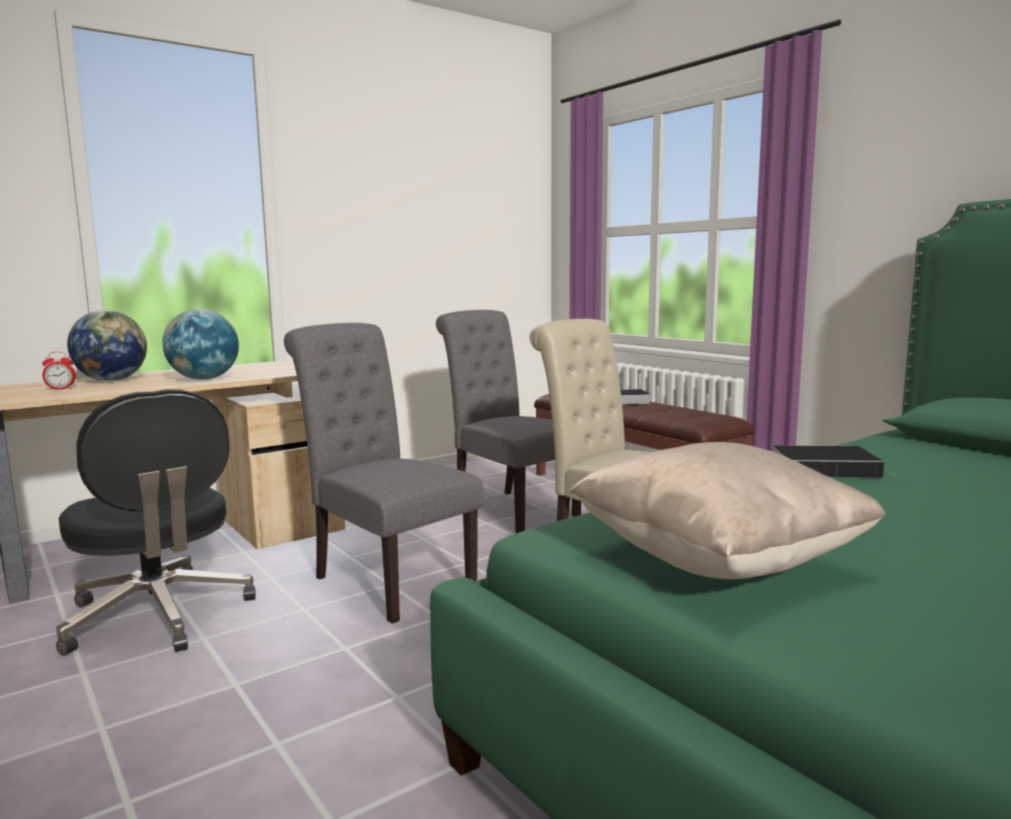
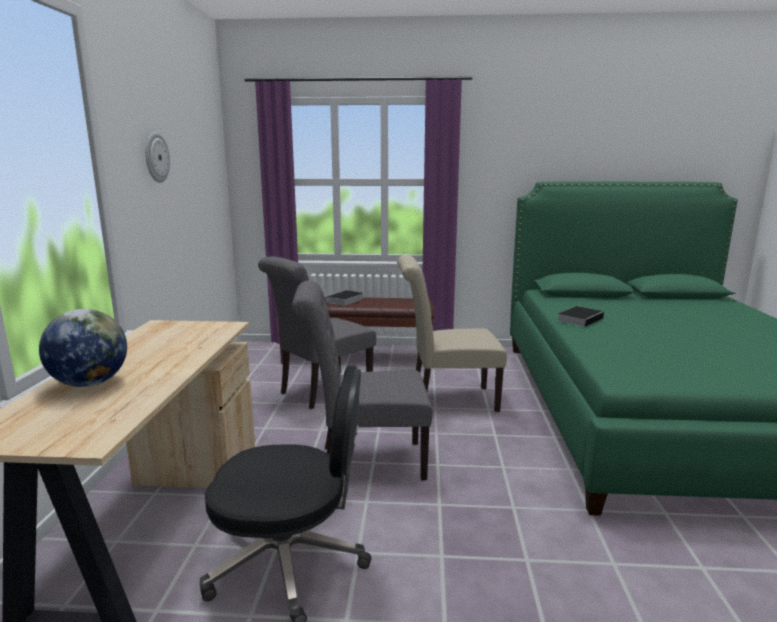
camera: 50 degrees left, 5 degrees up
alarm clock [42,352,76,390] -> none
globe [162,309,239,380] -> none
grey chair [436,310,581,533] -> grey chair turned 45 degrees counterclockwise [258,257,376,409]
beige pillow [569,442,886,579] -> none
none -> wall clock [146,132,170,183]

